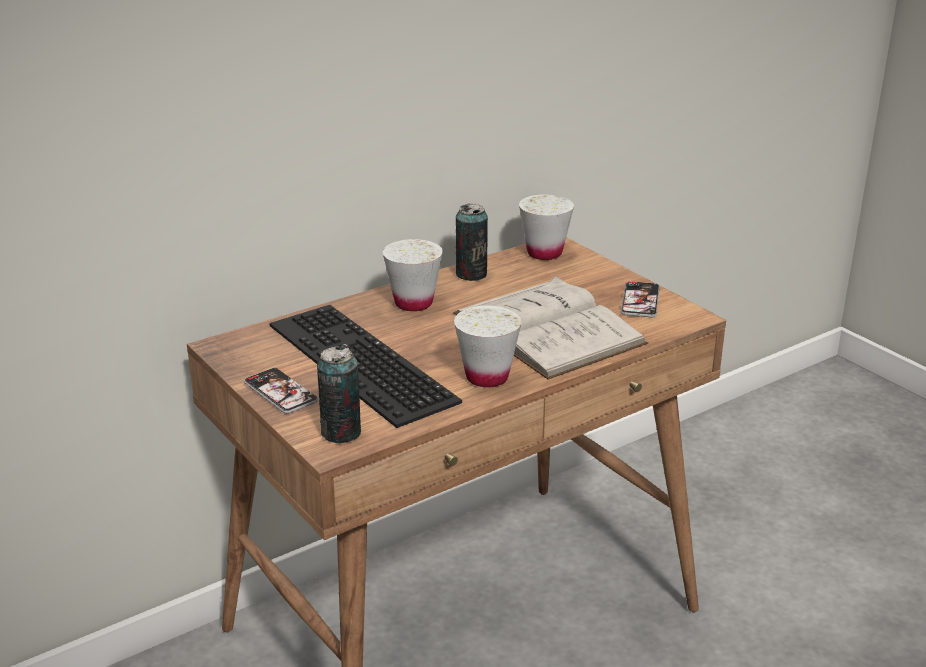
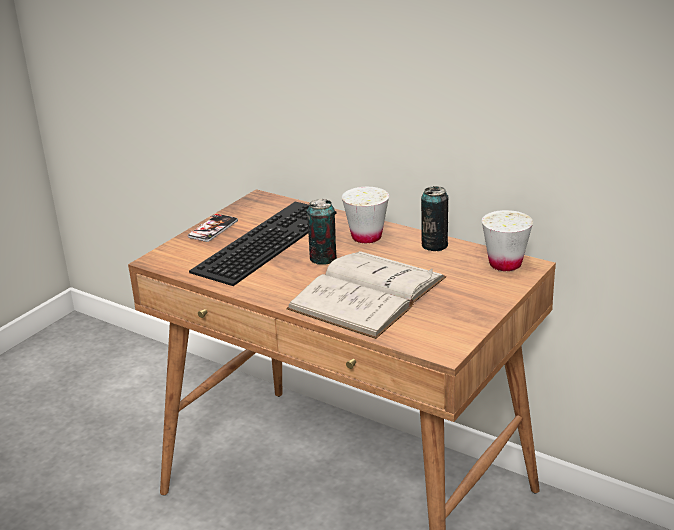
camera: 70 degrees right, 0 degrees up
can [317,346,361,443] -> can moved to [307,199,337,265]
white cup [454,306,522,387] -> none
phone [621,281,660,317] -> none

